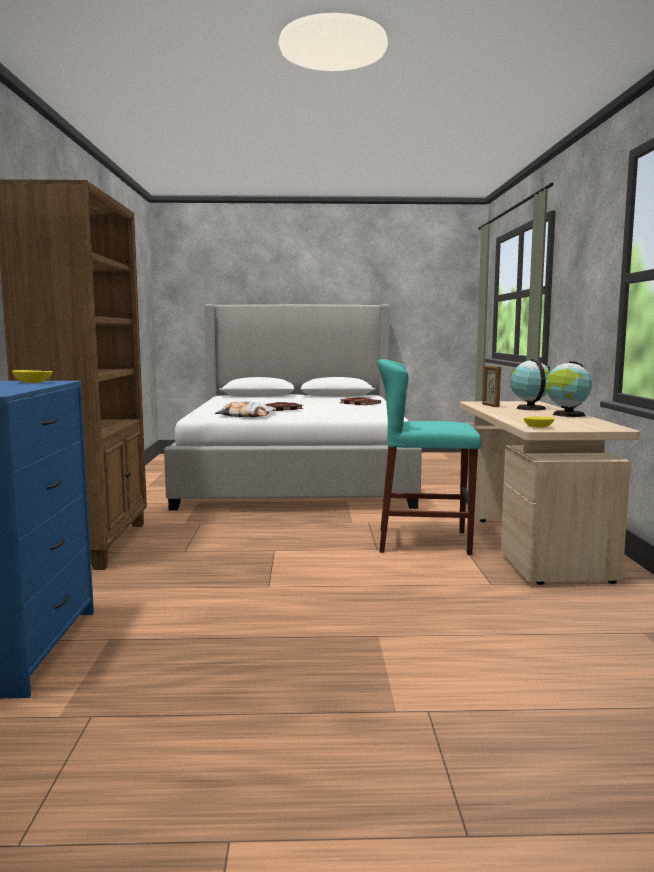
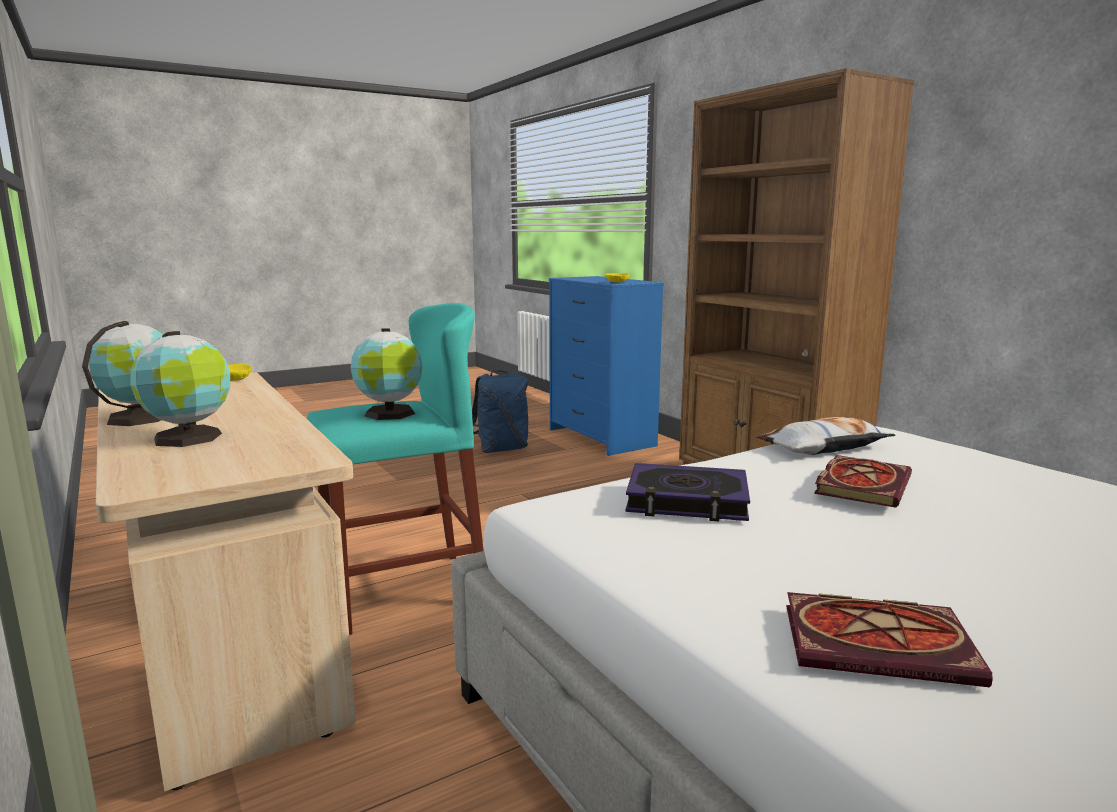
camera: 150 degrees right, 5 degrees up
picture frame [482,366,501,407] -> none
none -> globe [351,328,423,420]
none -> blue backpack [472,370,528,453]
none -> book [626,463,750,522]

